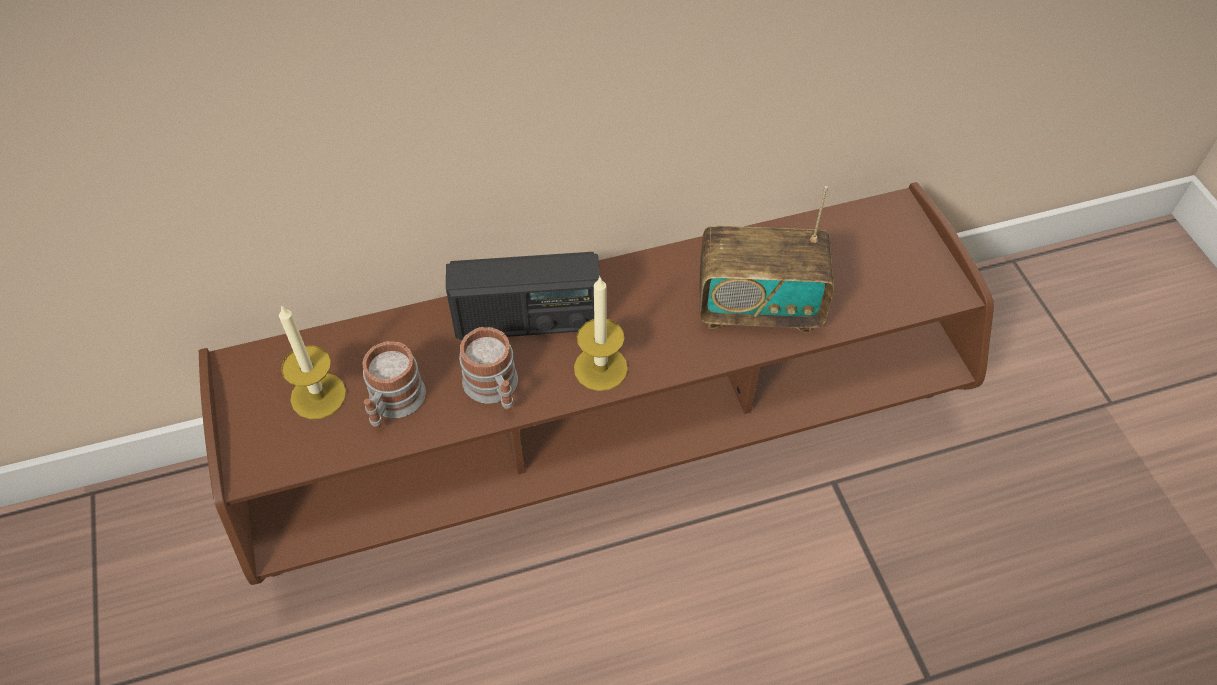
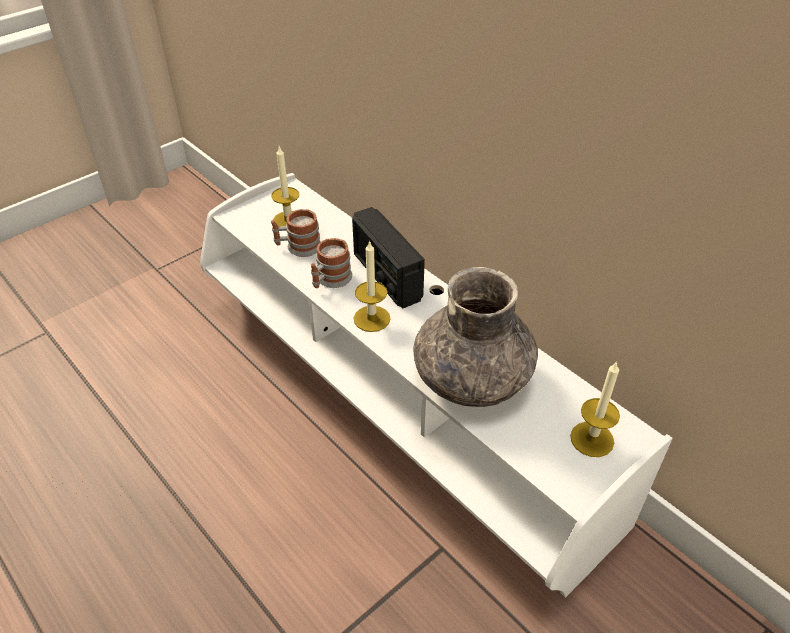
camera: 65 degrees right, 10 degrees down
brown tv stand [199,182,994,585] -> white tv stand [200,173,673,598]
radio [700,186,834,333] -> grey vase [413,267,538,407]
none -> candle [570,361,620,457]

